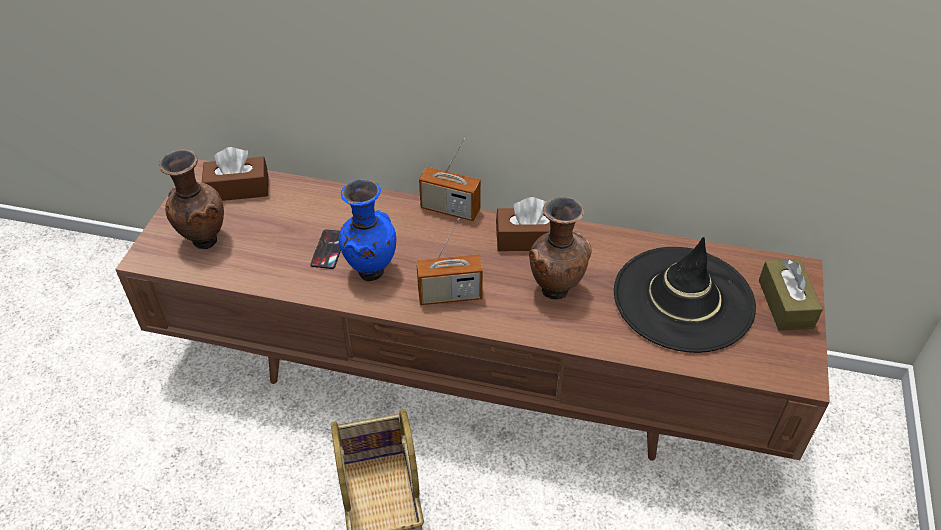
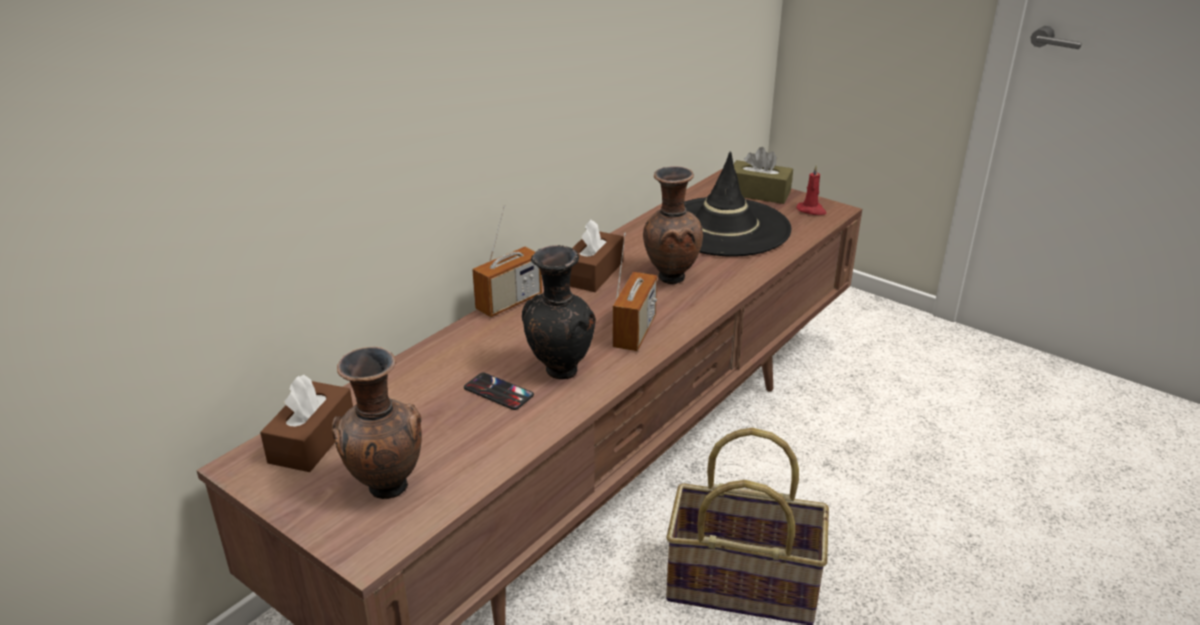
camera: 65 degrees left, 15 degrees down
blue vase [339,179,396,281] -> black vase [522,245,596,380]
none -> red candle [796,164,826,215]

